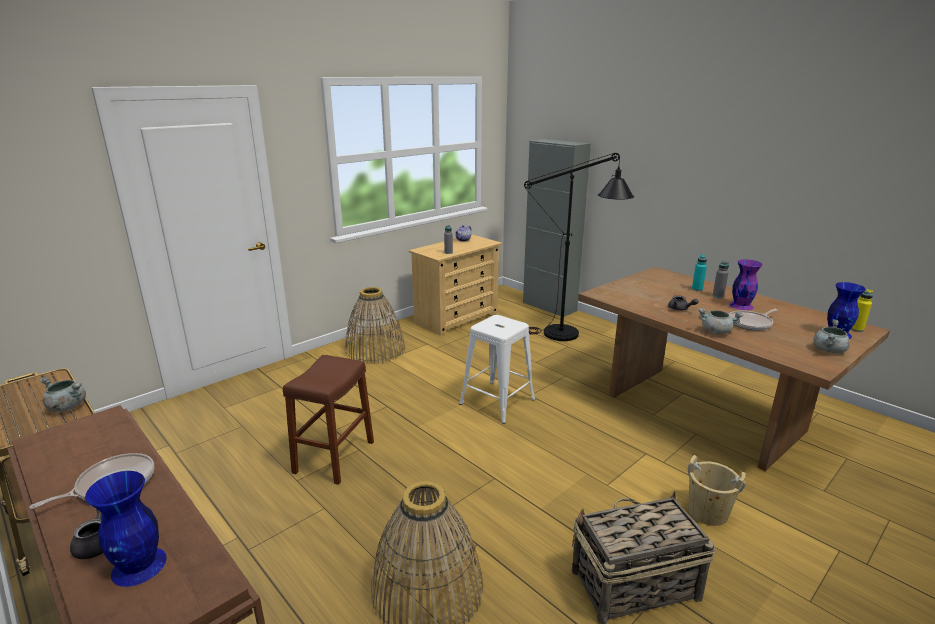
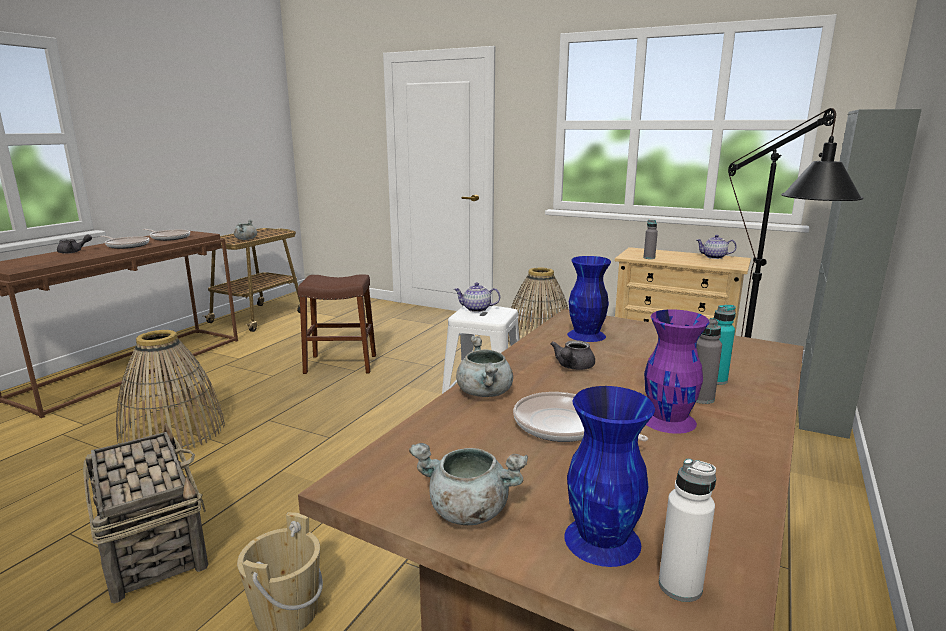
camera: 70 degrees right, 5 degrees down
blue vase [85,471,166,587] -> blue vase moved to [567,256,611,342]
yellow bottle [851,289,873,332] -> white bottle [659,458,716,602]
none -> frying pan [143,229,190,241]
none -> teapot [454,282,500,312]

